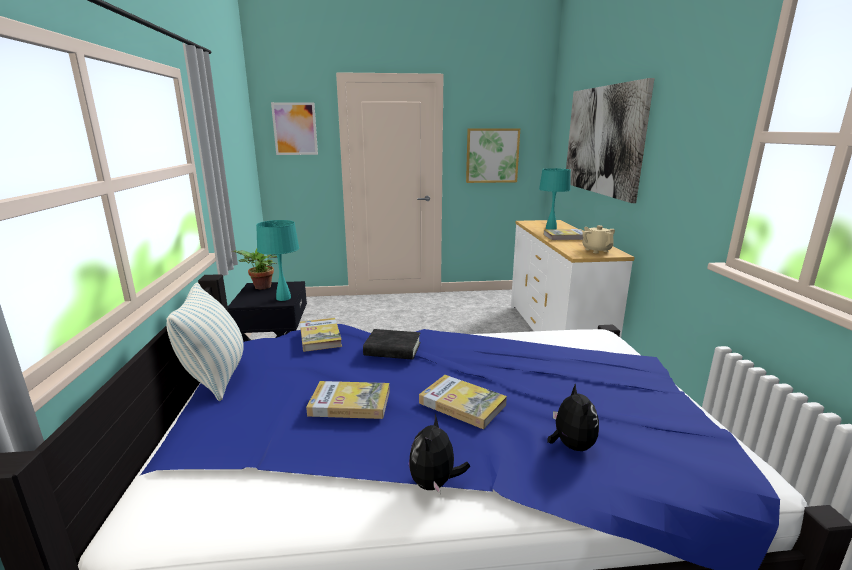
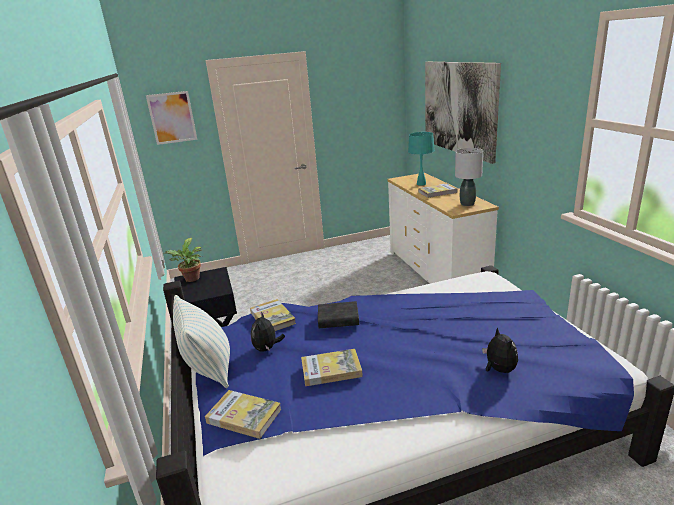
camera: 10 degrees left, 5 degrees up
turquoise table lamp [256,220,299,301] -> none
plush toy [409,414,470,495] -> plush toy moved to [251,311,285,352]
book [419,375,507,429] -> book moved to [205,390,281,439]
picture [466,128,520,183] -> none
beige teapot [582,225,615,253] -> grey table lamp [455,148,483,206]

